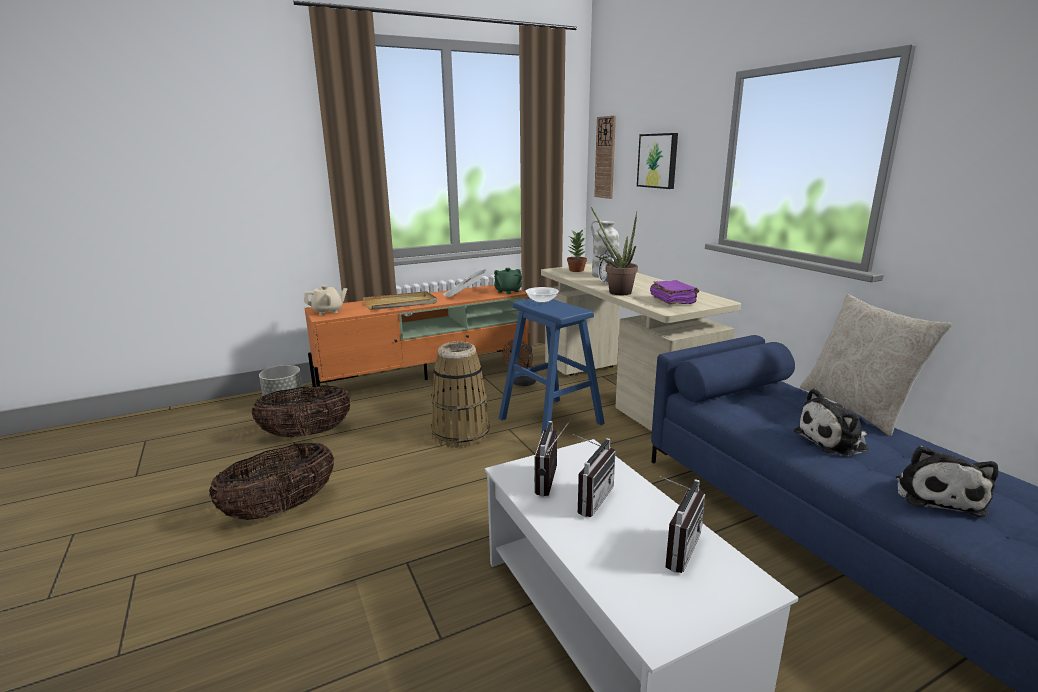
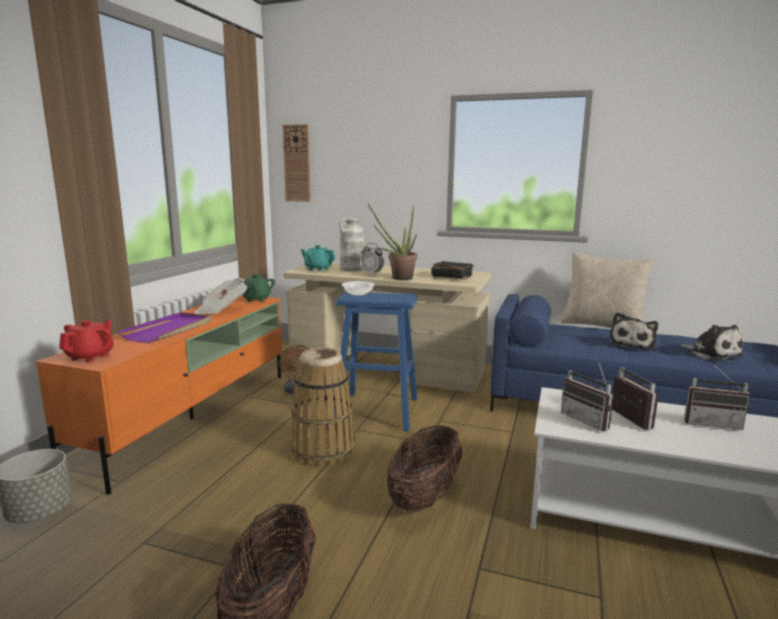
camera: 45 degrees left, 5 degrees down
basket [252,385,351,437] -> basket moved to [387,425,462,512]
beige teapot [304,285,347,315] -> red teapot [59,320,114,363]
beige tray [363,291,437,310] -> purple tray [118,312,211,343]
potted plant [567,229,587,272] -> turquoise teapot [301,245,335,271]
picture [637,133,678,189] -> none
purple book [650,280,699,304] -> black book [431,261,474,279]
radio [660,476,705,573] -> radio turned 120 degrees clockwise [684,362,750,430]

